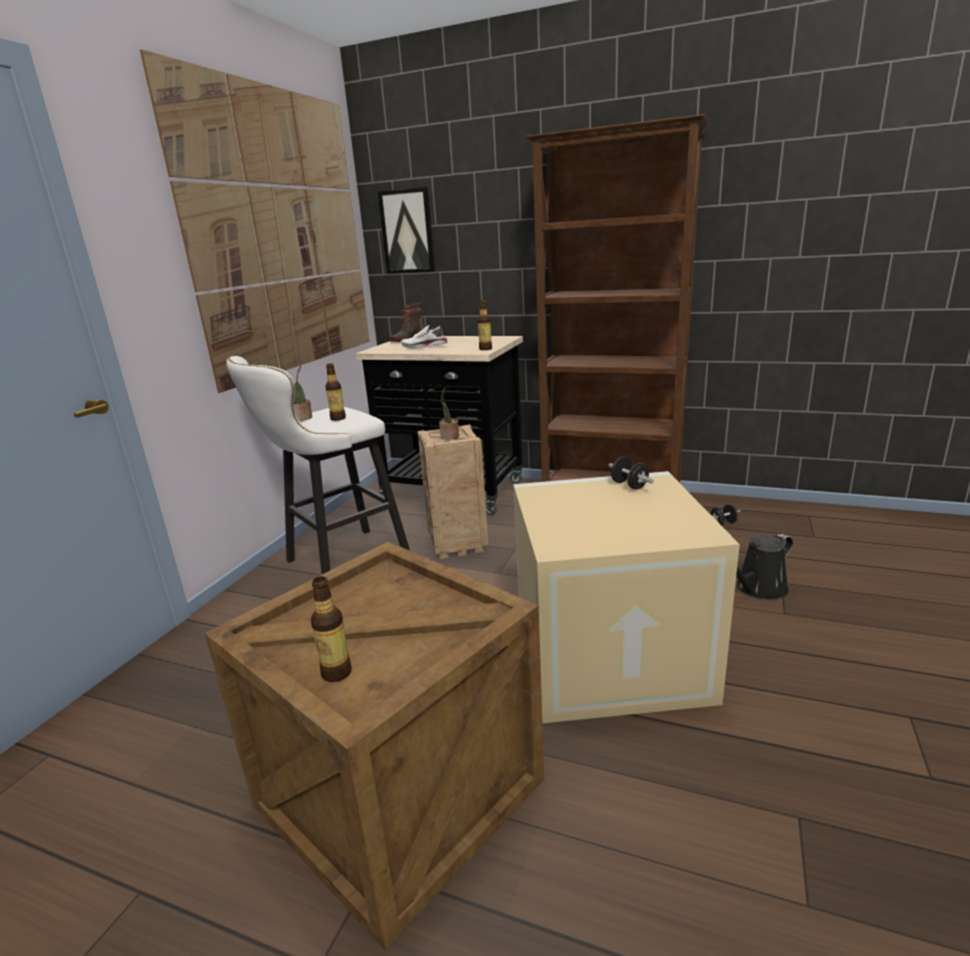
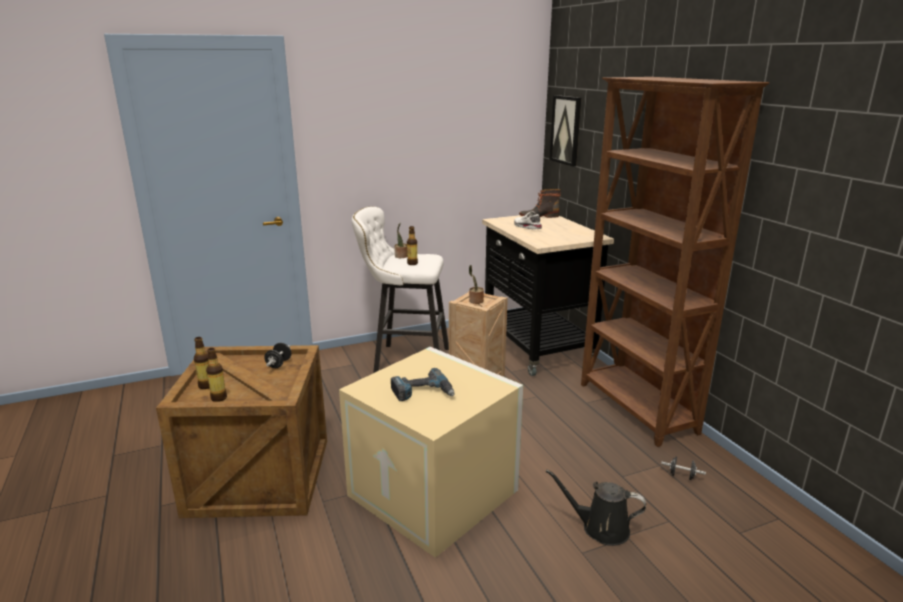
camera: 45 degrees right, 0 degrees up
picture [140,50,370,393] -> none
bottle [477,300,492,350] -> bottle moved to [206,348,227,402]
black dumbbell [608,457,654,490] -> black dumbbell moved to [264,343,291,368]
none -> power drill [391,368,454,401]

